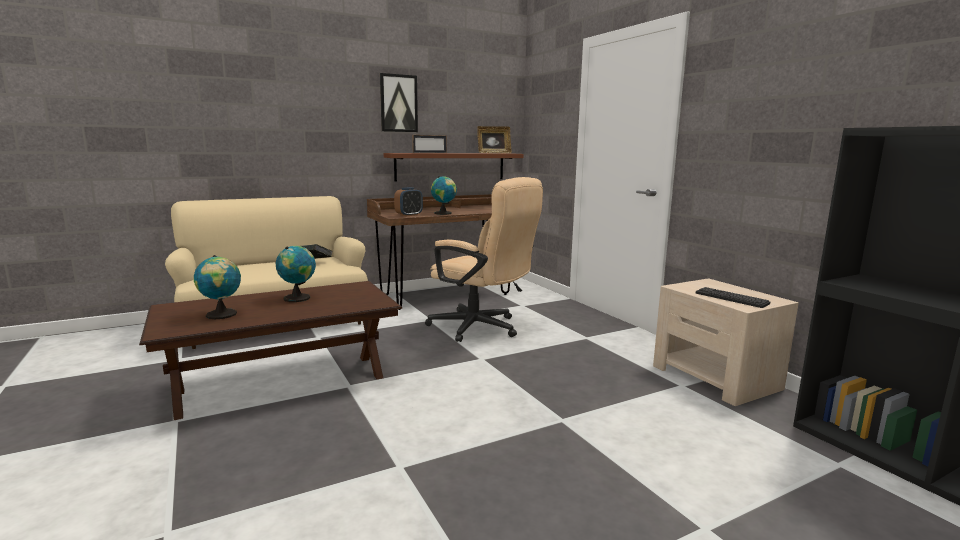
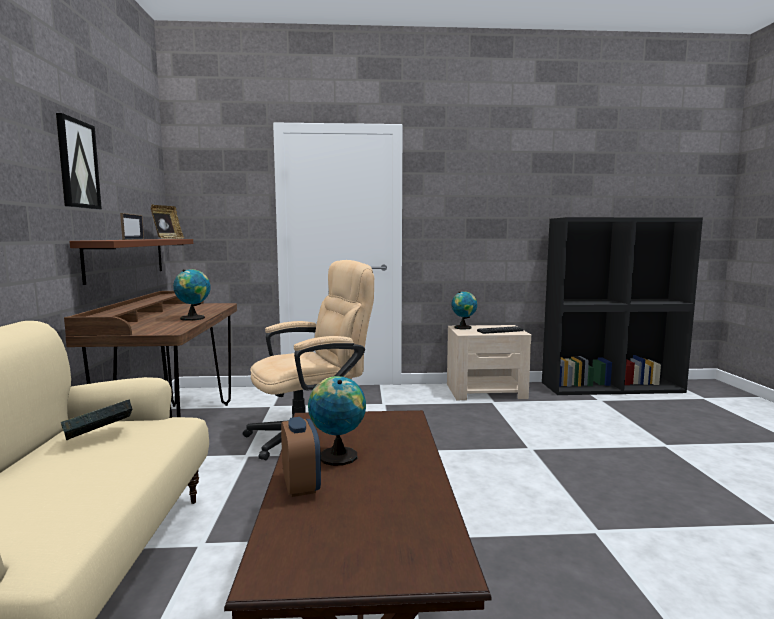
camera: 65 degrees left, 5 degrees down
globe [194,255,241,319] -> globe moved to [451,291,477,329]
alarm clock [394,187,423,216] -> alarm clock moved to [281,417,321,497]

